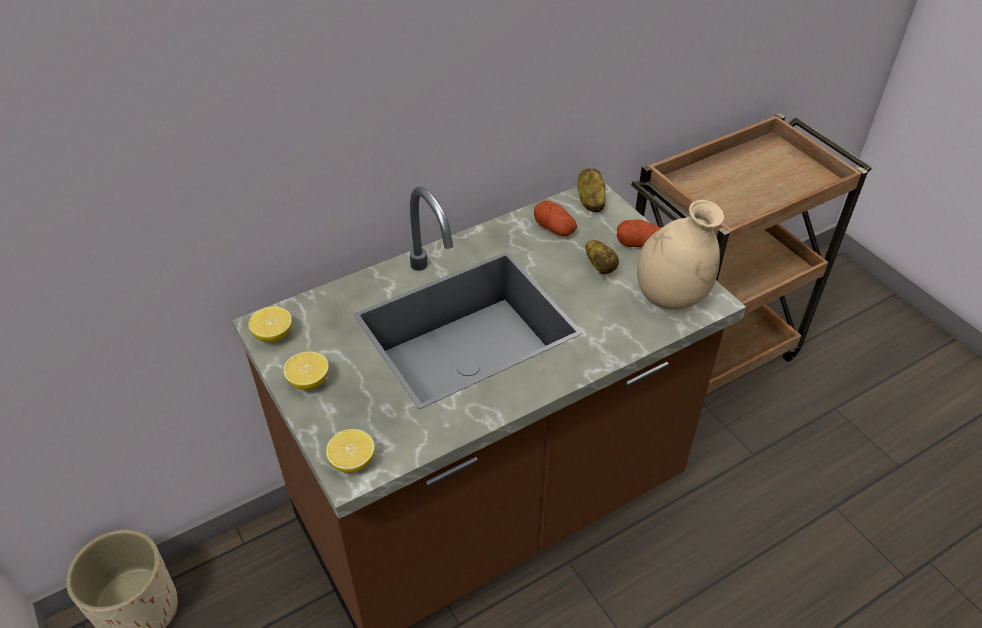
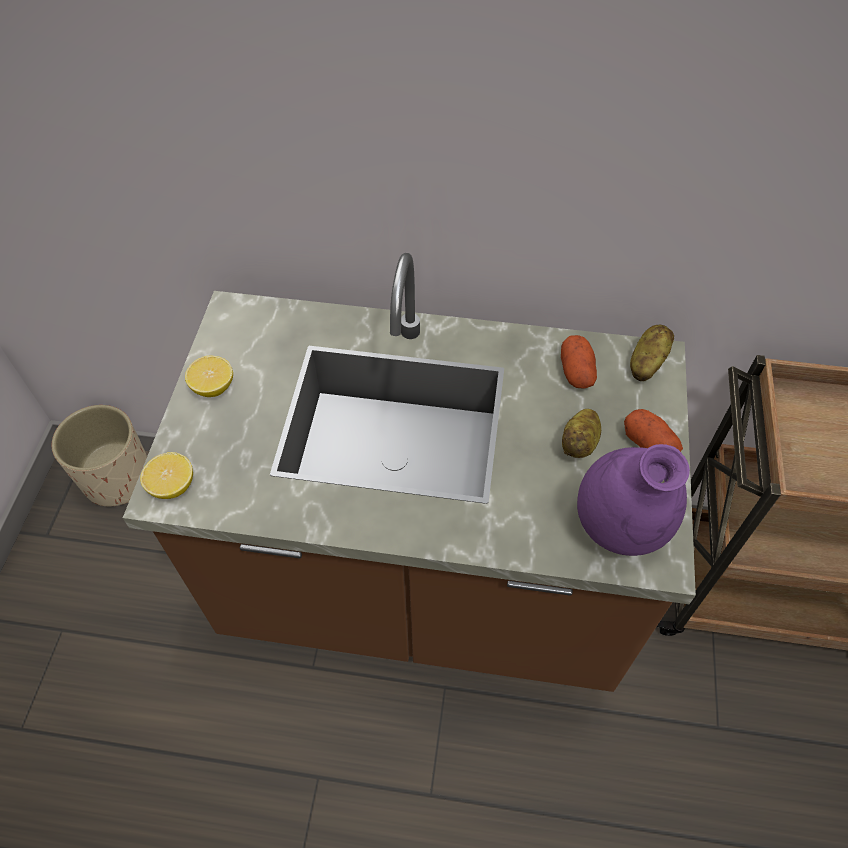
camera: 40 degrees right, 10 degrees up
lemon [249,306,292,342] -> none
beige vase [637,200,724,310] -> purple vase [577,444,690,556]

